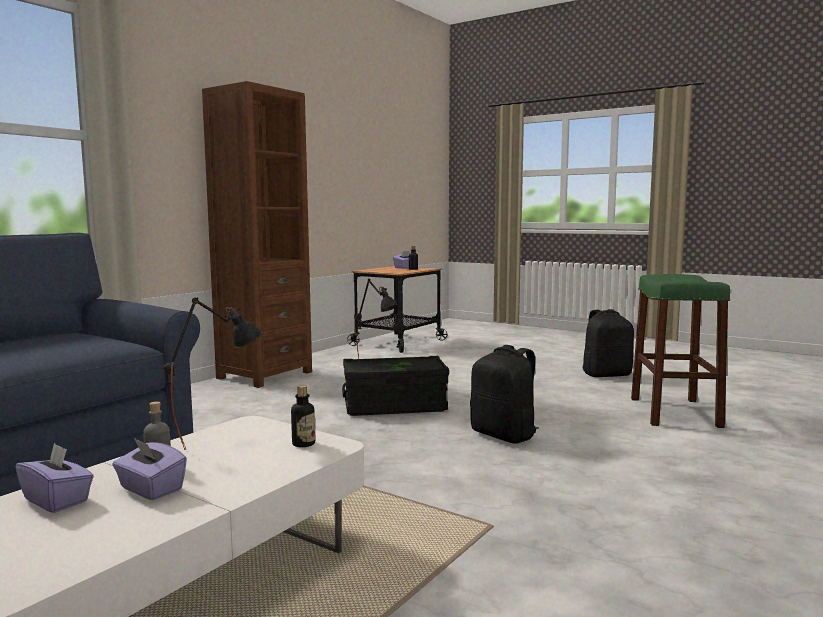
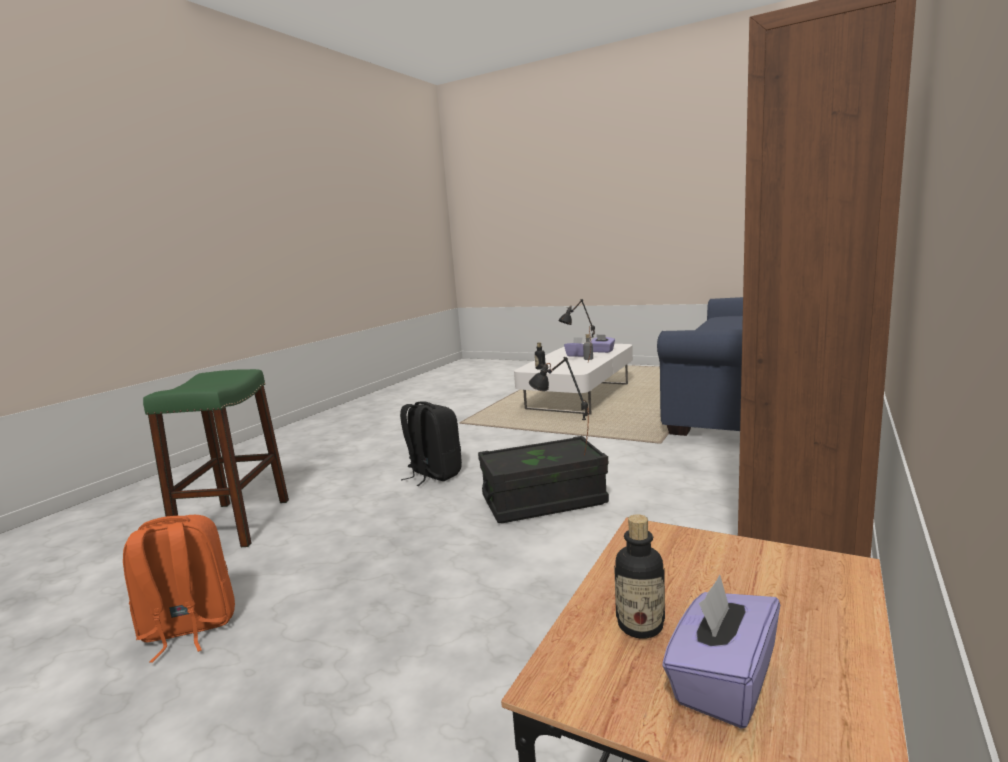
camera: 175 degrees right, 5 degrees up
black backpack [582,309,634,377] -> orange backpack [123,515,235,663]

